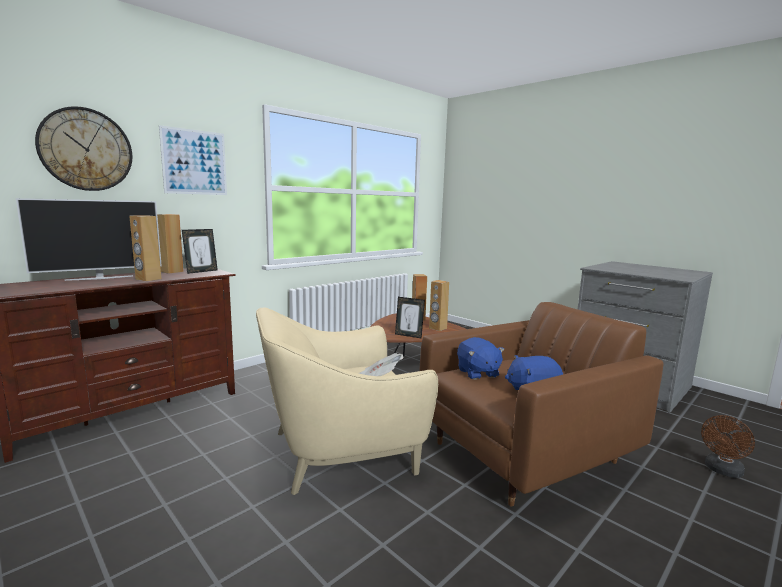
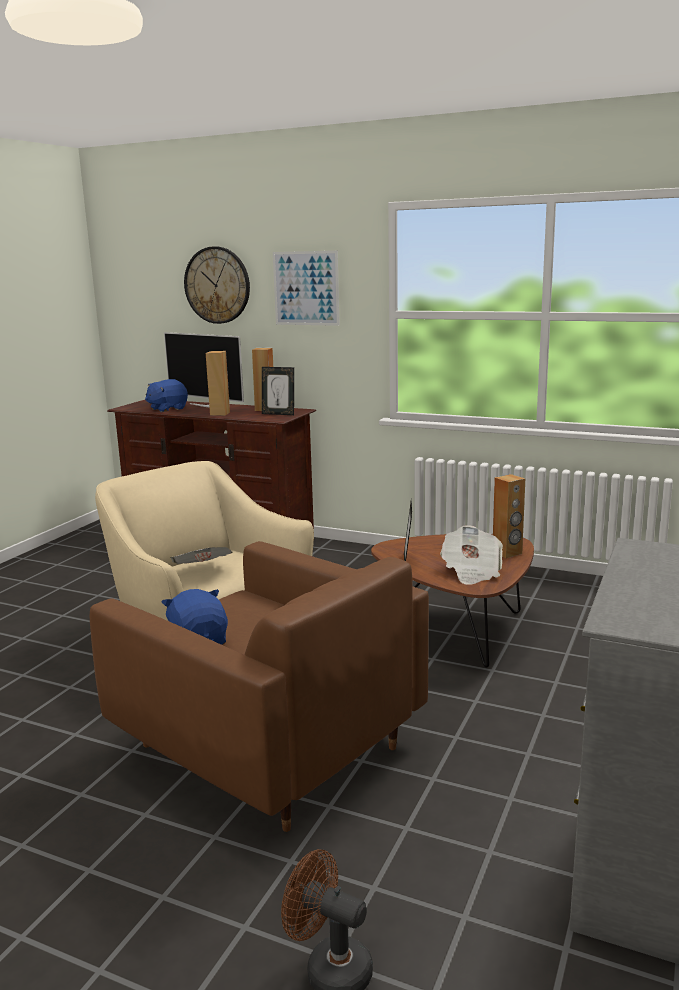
camera: 70 degrees right, 5 degrees up
brown speaker [429,280,449,331] -> newspaper [440,525,503,585]
blue plush toy [457,337,505,380] -> blue plush toy moved to [145,379,188,412]

